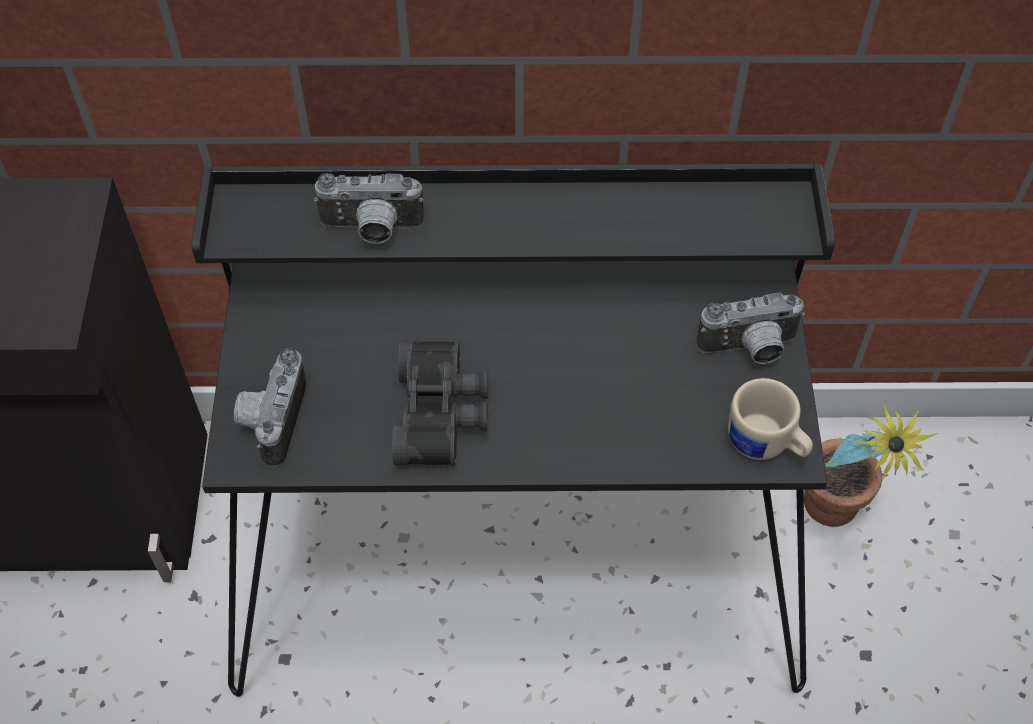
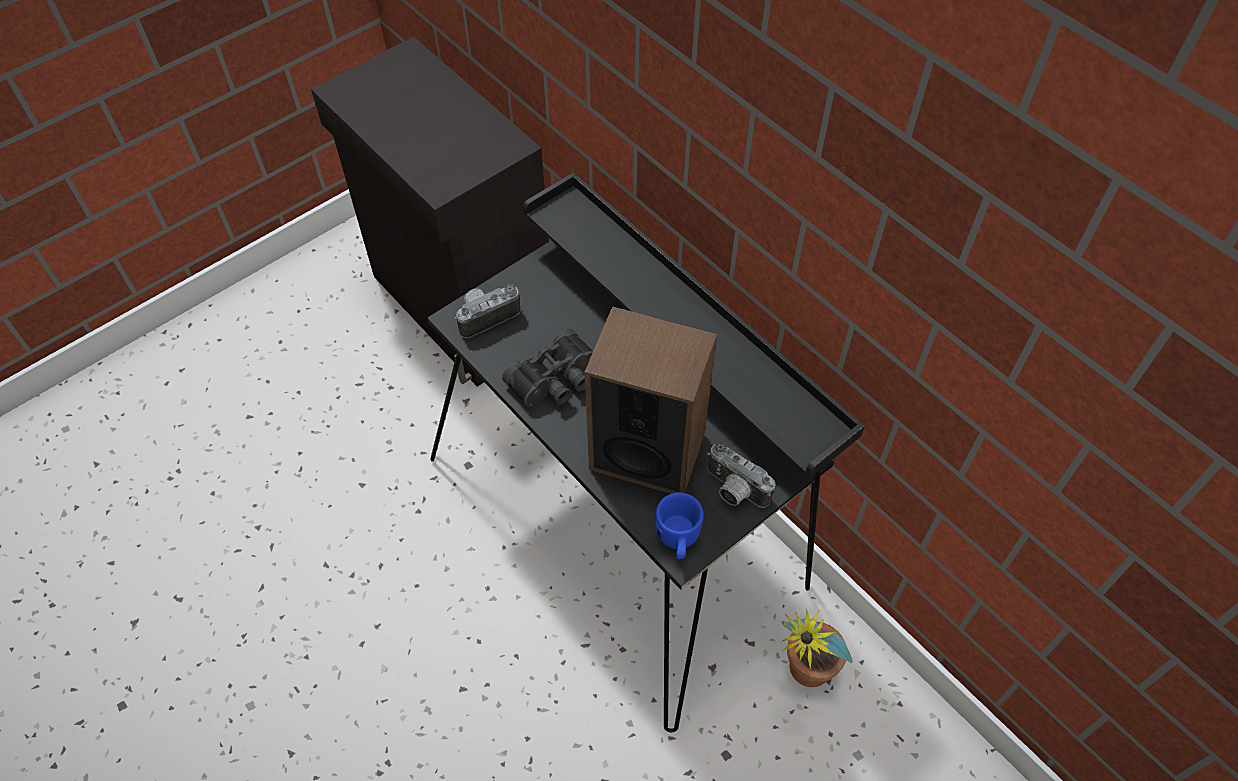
camera: 50 degrees right, 0 degrees up
camera [314,173,424,244] -> none
beige mug [728,378,813,460] -> blue mug [655,492,704,559]
none -> speaker [585,306,717,494]

